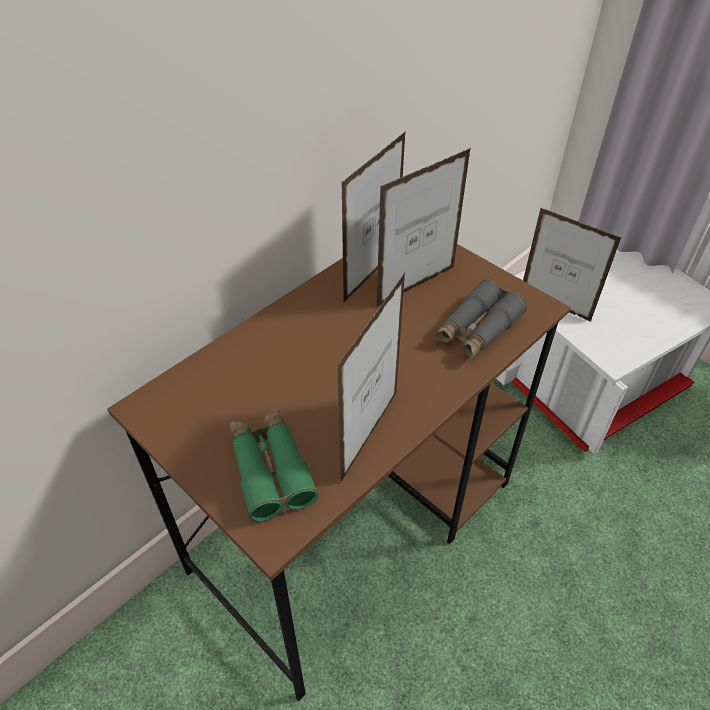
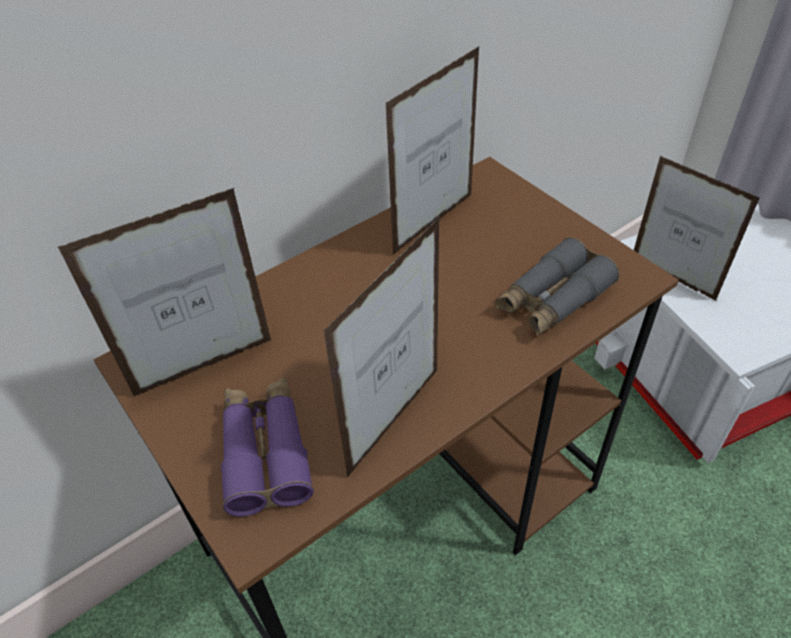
camera: 10 degrees right, 0 degrees up
green binoculars [229,409,319,522] -> purple binoculars [221,377,314,517]
picture frame [377,148,471,307] -> picture frame moved to [58,188,272,397]

